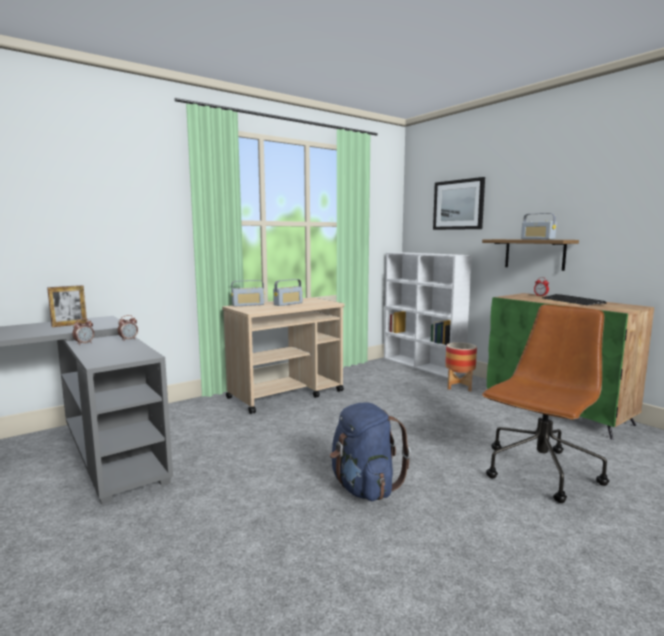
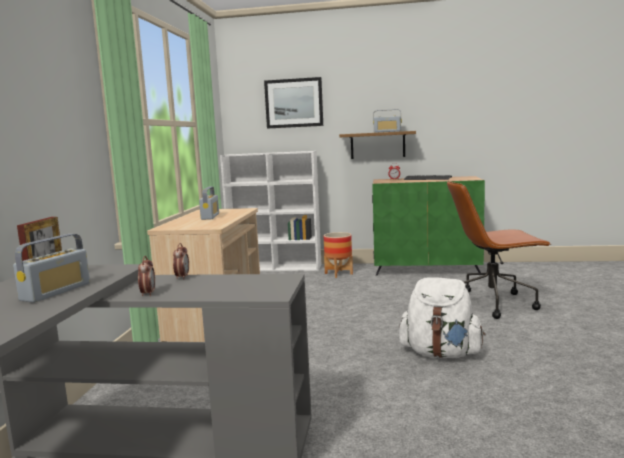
camera: 45 degrees left, 0 degrees up
radio [231,280,265,307] -> radio moved to [13,234,90,303]
blue backpack [330,402,411,501] -> white backpack [399,278,485,358]
brown office chair [482,304,609,503] -> brown office chair turned 90 degrees counterclockwise [447,181,551,319]

